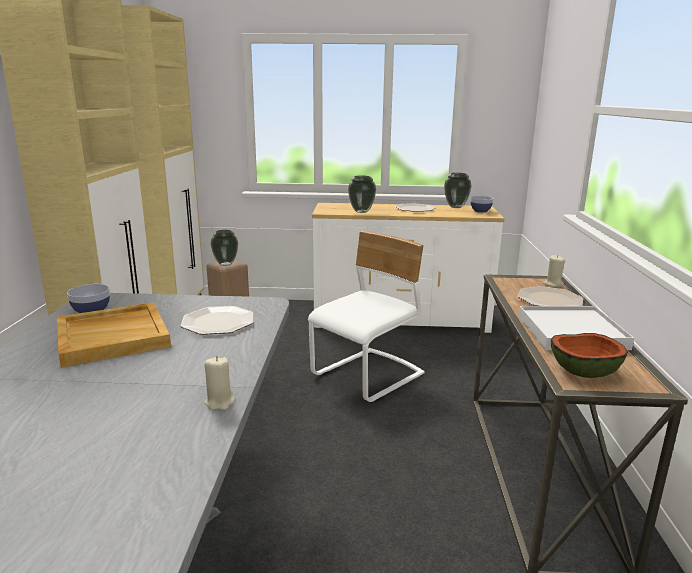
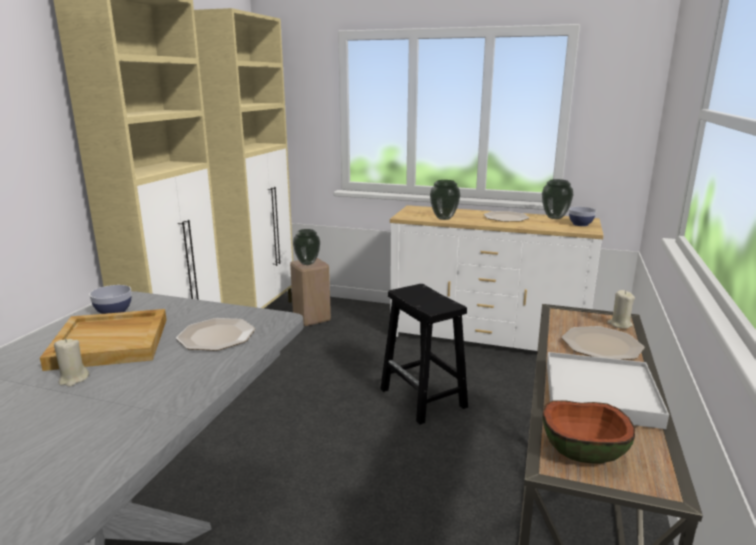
camera: 15 degrees right, 0 degrees up
beige candle [205,356,235,410] -> beige candle moved to [54,338,89,387]
white chair [308,231,425,402] -> black stool [380,284,468,425]

